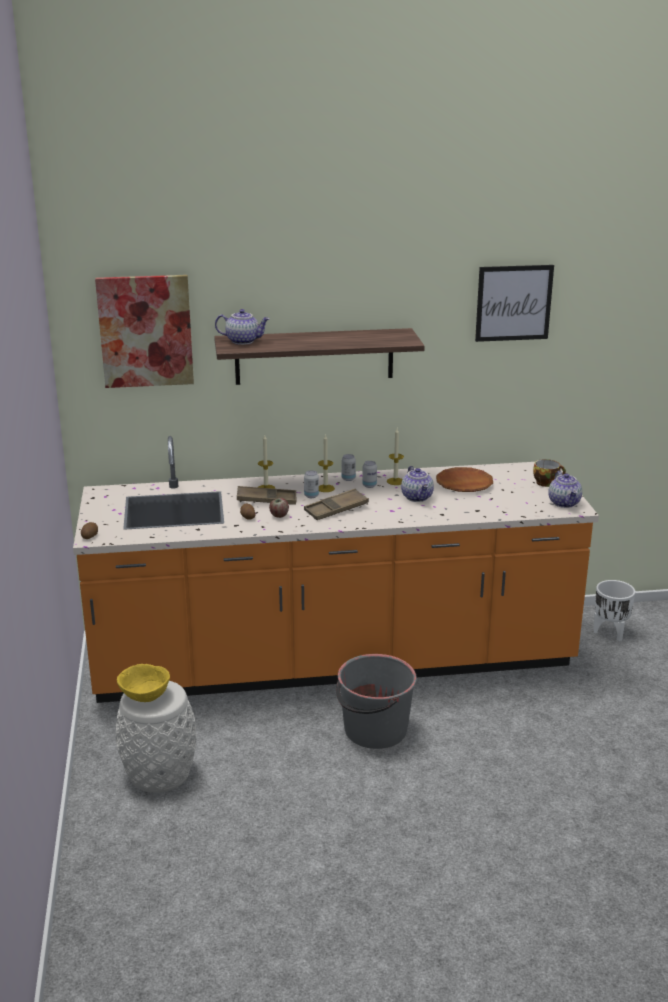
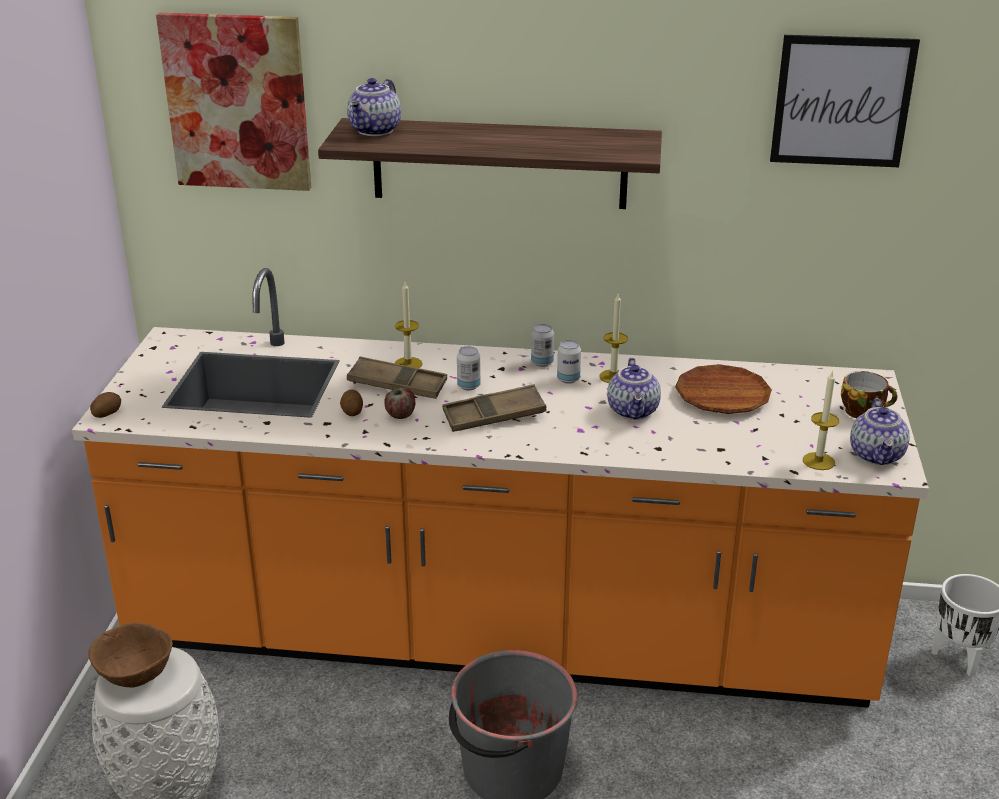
camera: 15 degrees right, 5 degrees up
yellow bowl [117,664,170,702] -> brown bowl [88,622,173,687]
teapot [215,309,270,345] -> teapot turned 90 degrees clockwise [347,78,401,136]
candle [318,434,335,492] -> candle moved to [803,370,839,470]

